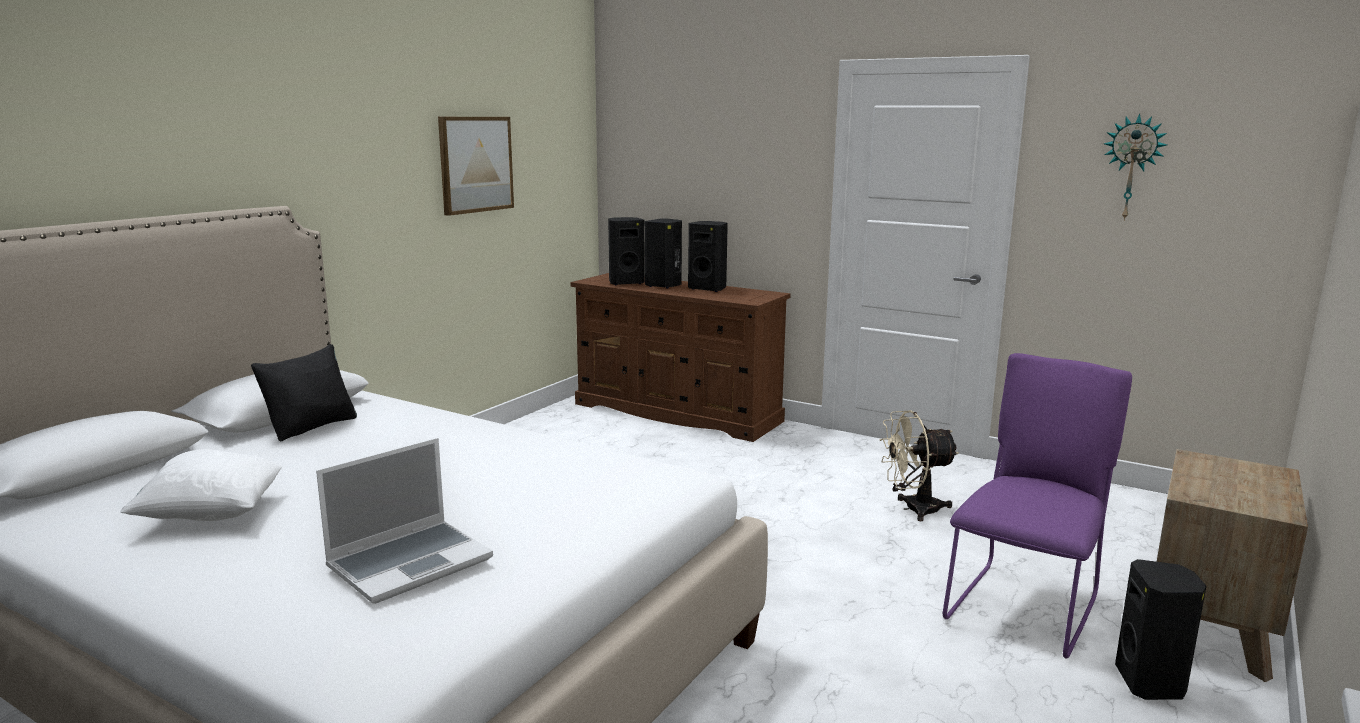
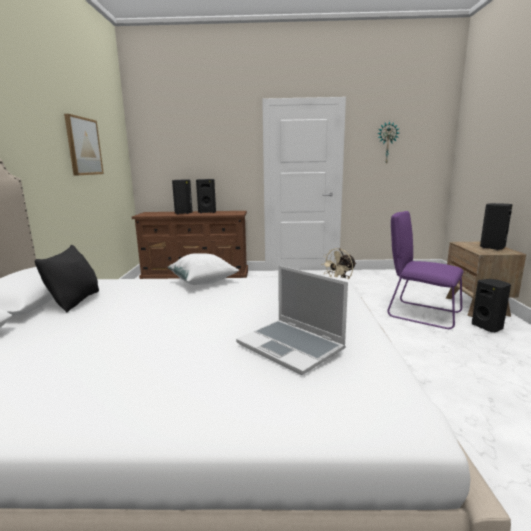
camera: 30 degrees left, 0 degrees up
white pillow [120,449,282,521] -> white pillow moved to [167,253,239,285]
laptop [316,438,493,604] -> laptop turned 120 degrees clockwise [236,265,348,375]
black speaker [608,217,645,285] -> black speaker moved to [480,203,513,250]
purple chair [943,353,1132,659] -> purple chair turned 60 degrees counterclockwise [387,211,464,329]

